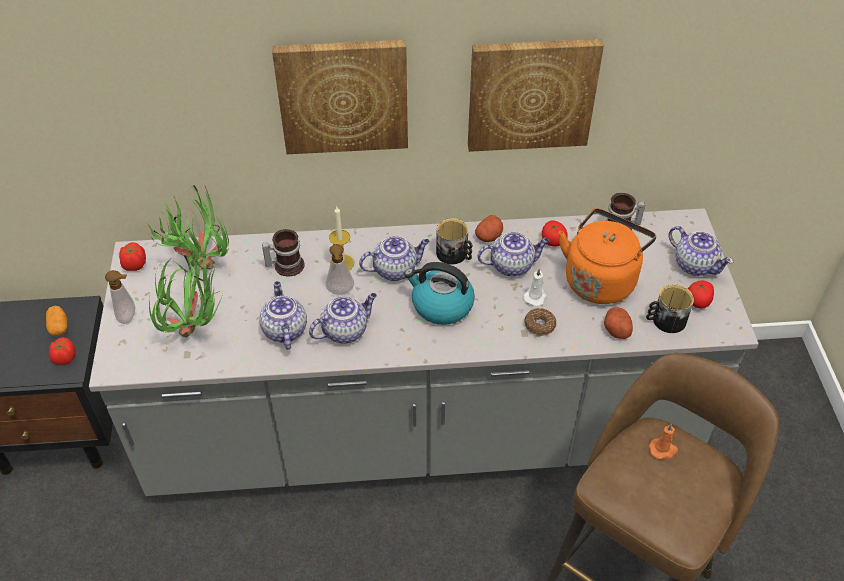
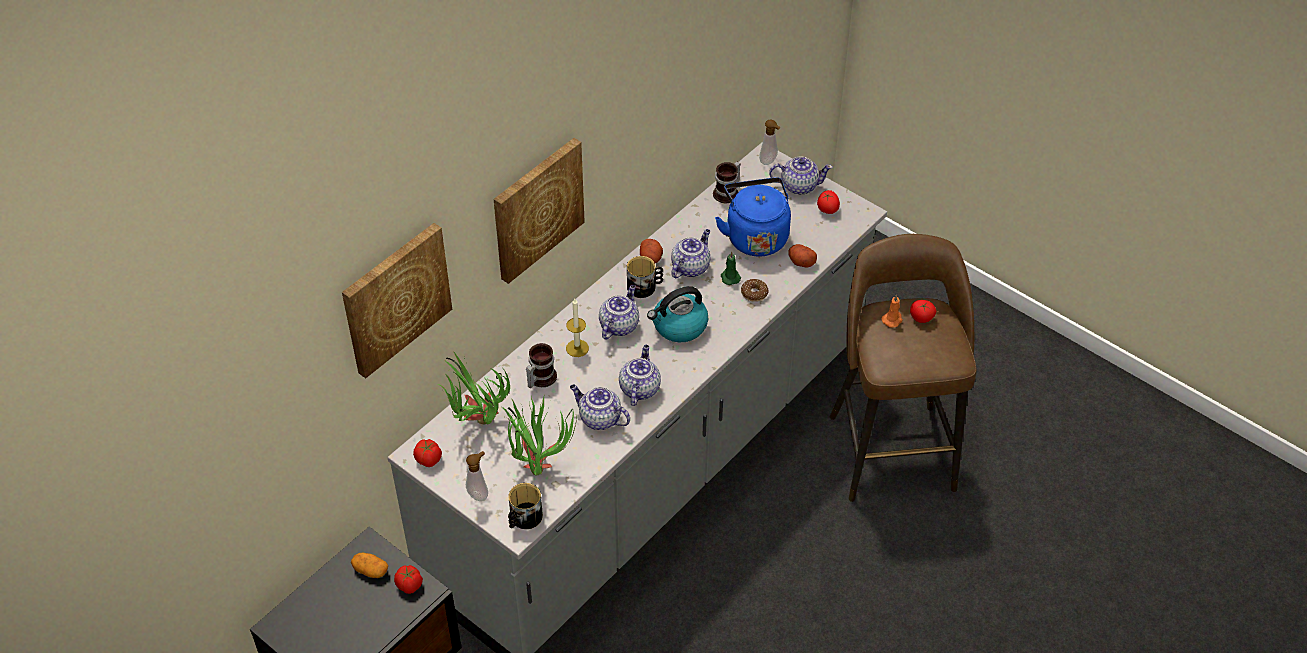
camera: 45 degrees left, 0 degrees up
soap dispenser [326,244,354,295] -> soap dispenser moved to [759,120,781,165]
picture [468,39,604,152] -> picture moved to [342,223,452,378]
white candle [523,268,547,306] -> green candle [721,252,741,285]
tomato [542,220,568,246] -> tomato moved to [910,300,936,323]
orange kettle [558,208,656,304] -> blue kettle [715,177,791,256]
mug [646,285,694,333] -> mug moved to [508,483,543,529]

